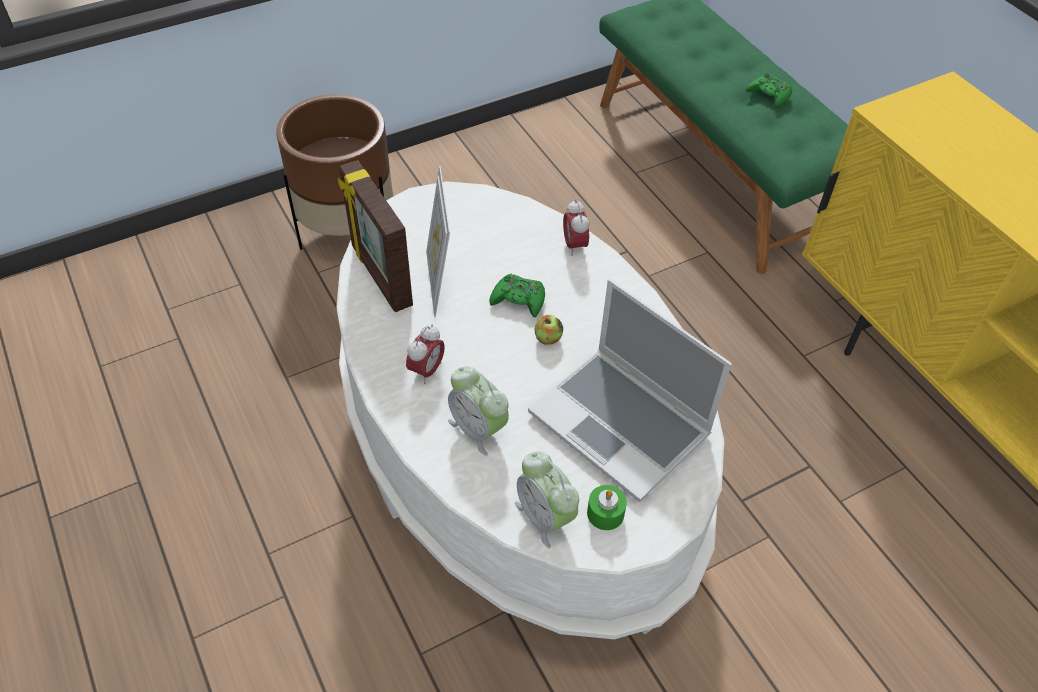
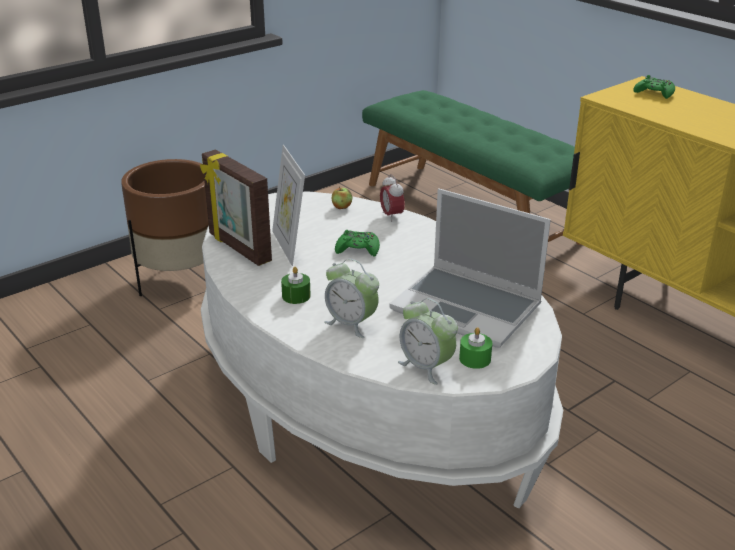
camera: 10 degrees left, 20 degrees down
alarm clock [406,324,445,384] -> green candle [281,267,311,304]
apple [535,315,563,345] -> apple moved to [331,186,352,209]
green game controller [746,73,792,107] -> green game controller moved to [634,75,675,99]

